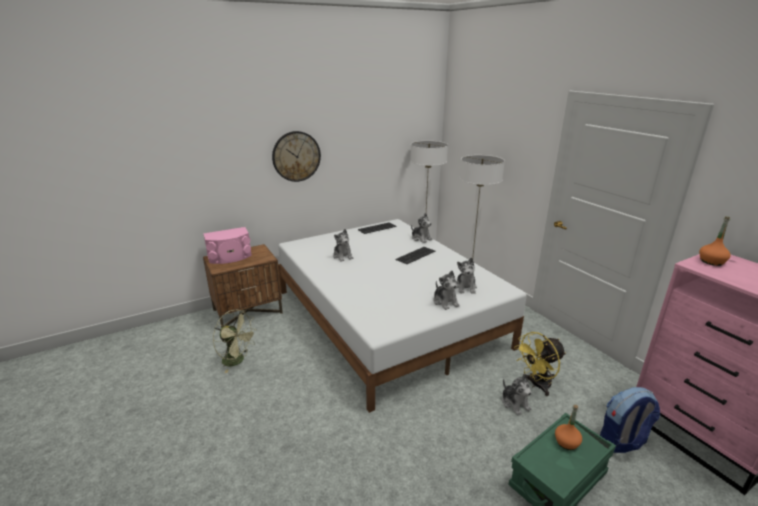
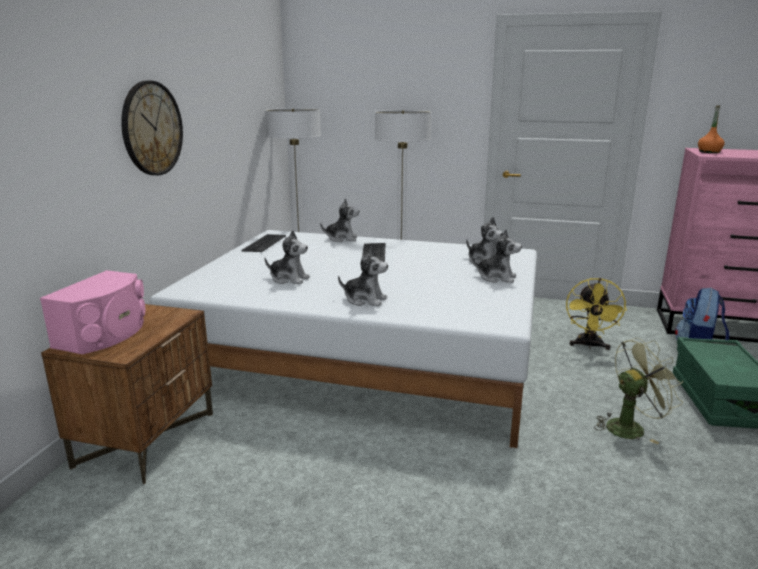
camera: 45 degrees left, 5 degrees down
green fan [213,310,256,373] -> green fan moved to [594,338,683,445]
plush toy [502,374,532,415] -> plush toy moved to [338,246,388,306]
orange bottle [555,405,582,450] -> none

